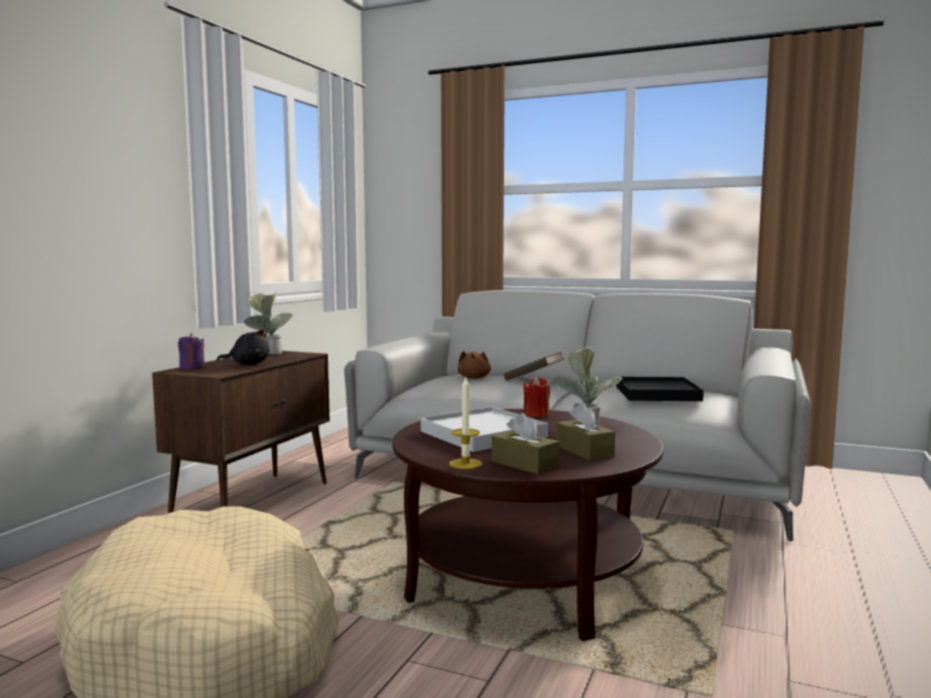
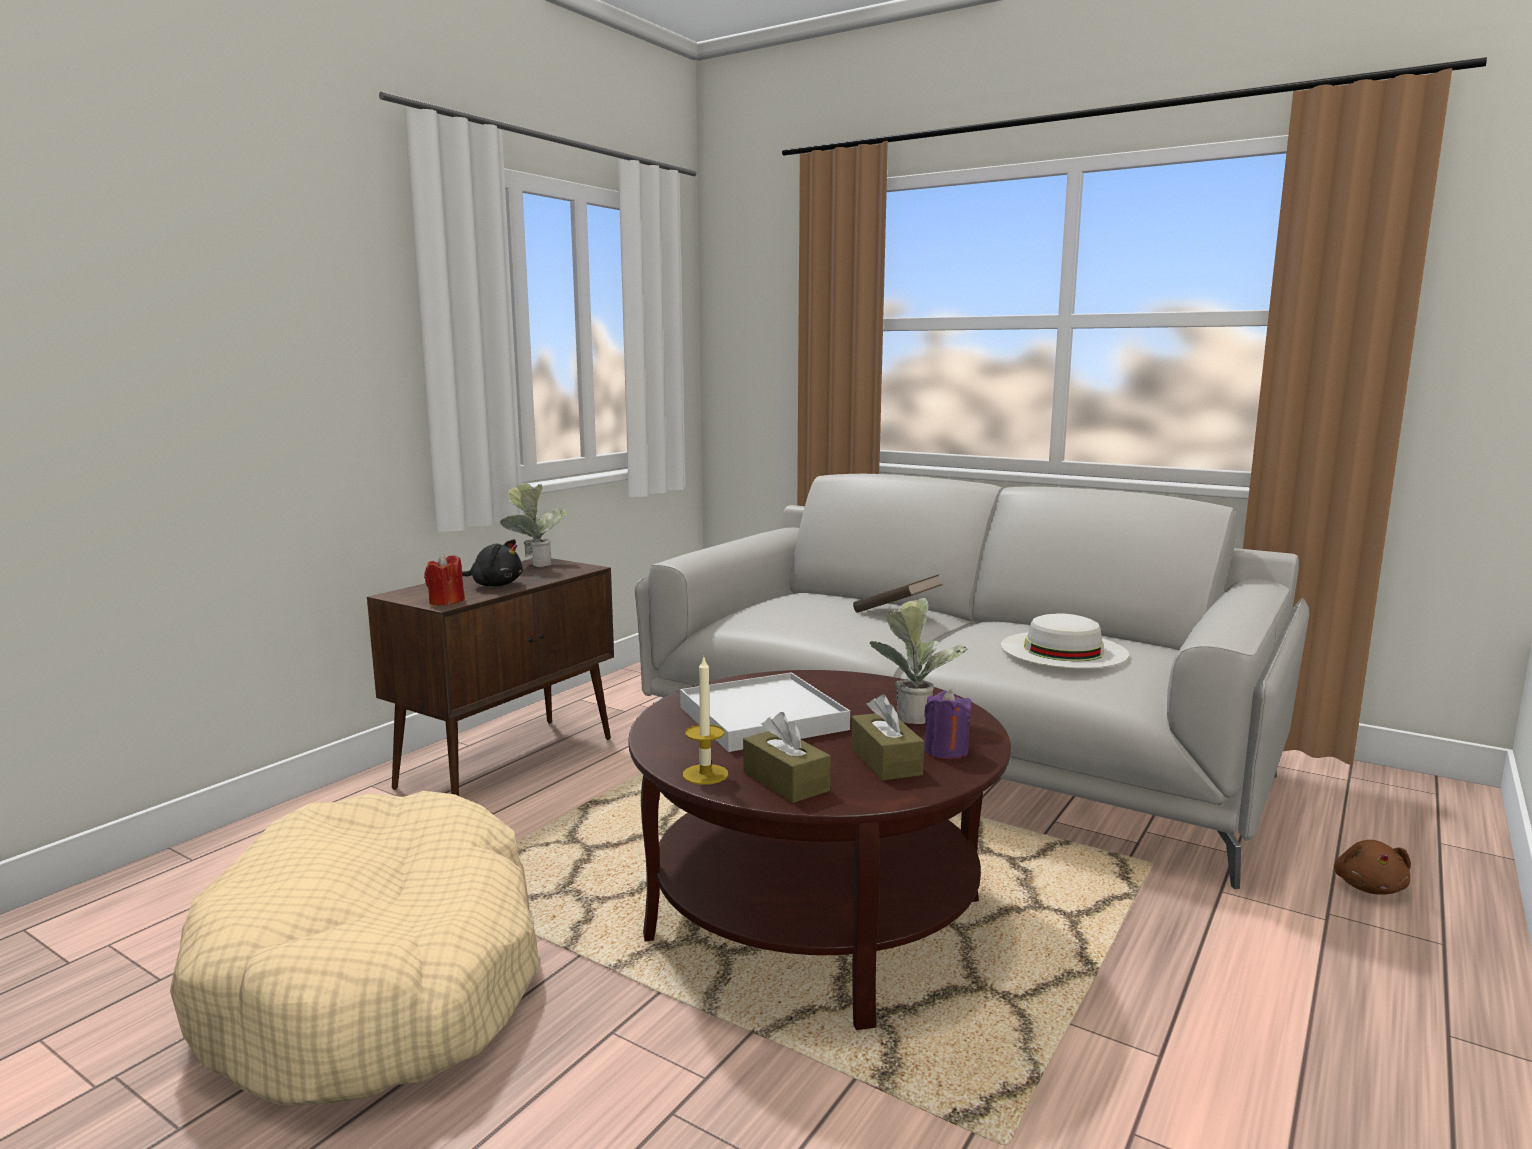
camera: 10 degrees right, 5 degrees up
purple candle [178,333,205,369] -> purple candle moved to [924,689,972,759]
brown plush toy [458,351,491,379] -> brown plush toy moved to [1334,840,1411,895]
red candle [523,376,550,417] -> red candle moved to [424,554,465,605]
black tray [616,377,704,401] -> white hat [1001,613,1129,668]

